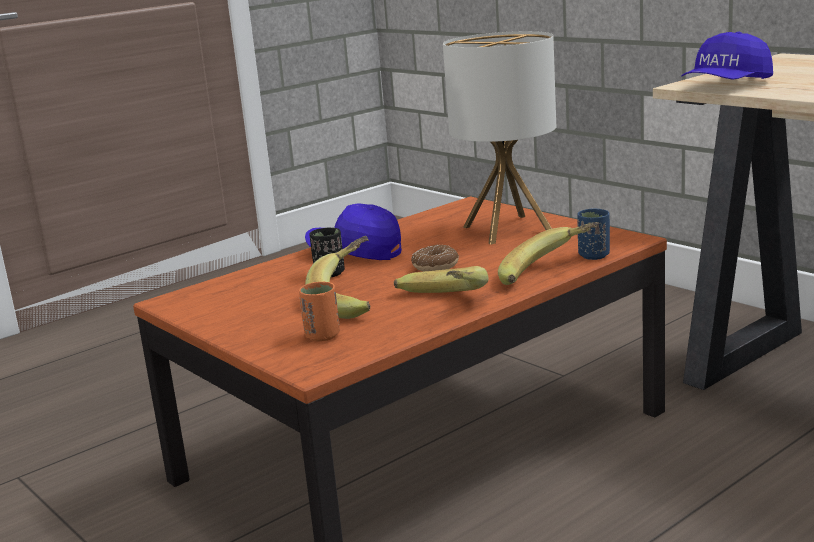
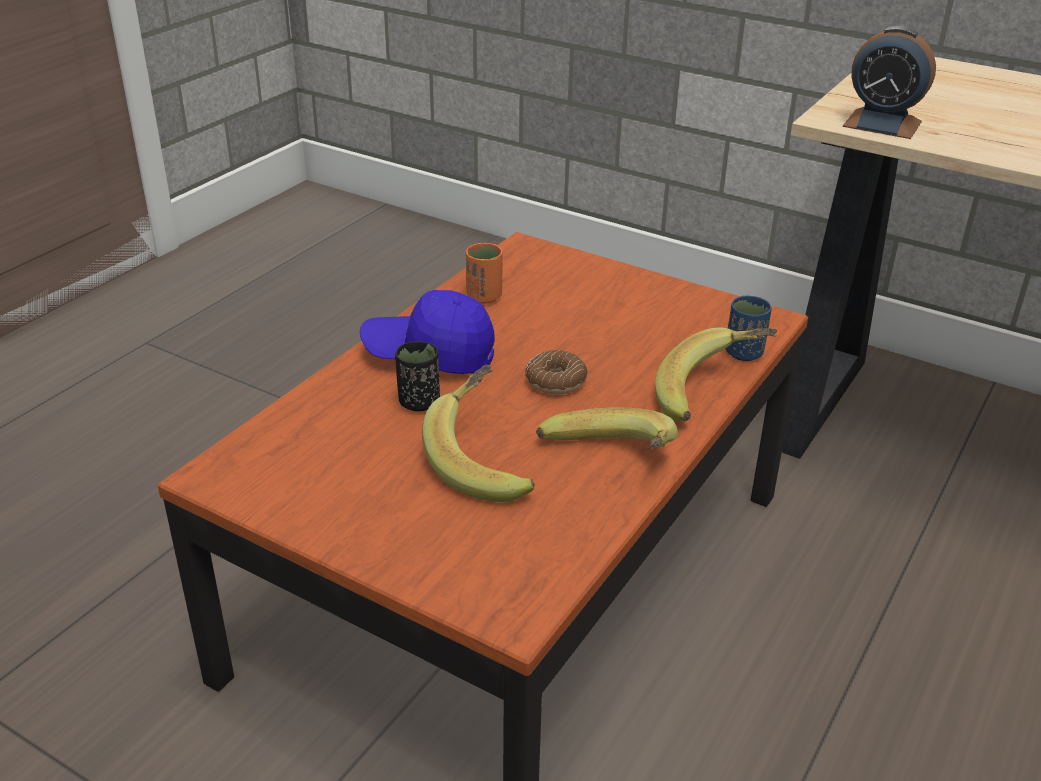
camera: 20 degrees left, 15 degrees up
orange cup [299,282,340,342] -> orange cup moved to [466,243,502,304]
table lamp [443,31,556,245] -> none
blue cap [681,32,773,80] -> alarm clock [843,26,936,139]

